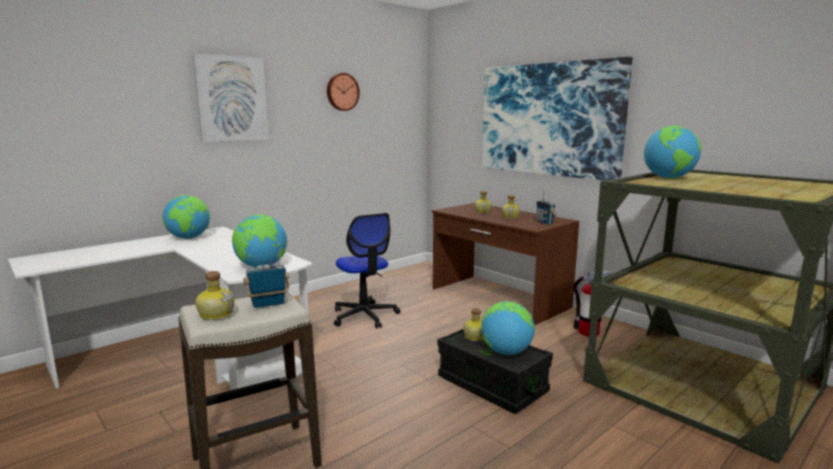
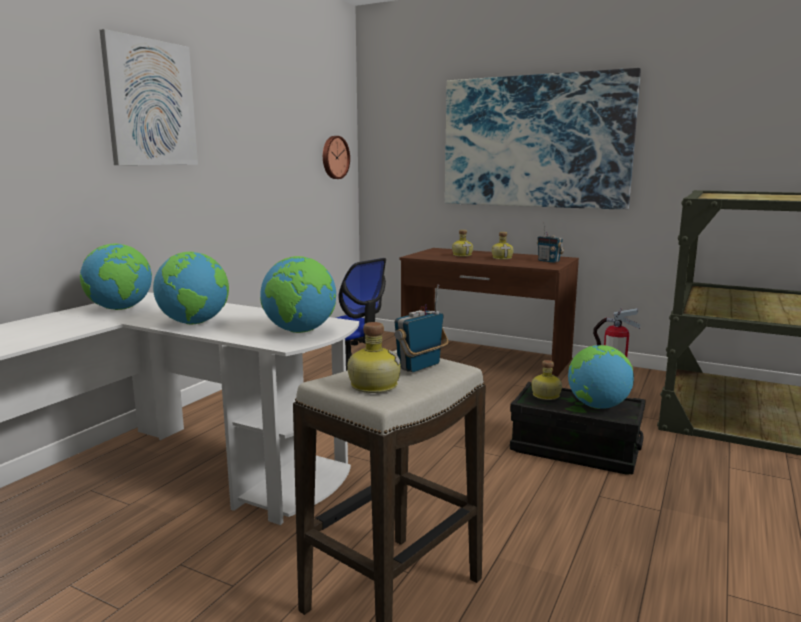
camera: 20 degrees left, 0 degrees up
wall clock [327,73,360,111] -> wall clock moved to [323,136,350,179]
globe [644,126,701,179] -> globe moved to [153,252,229,324]

